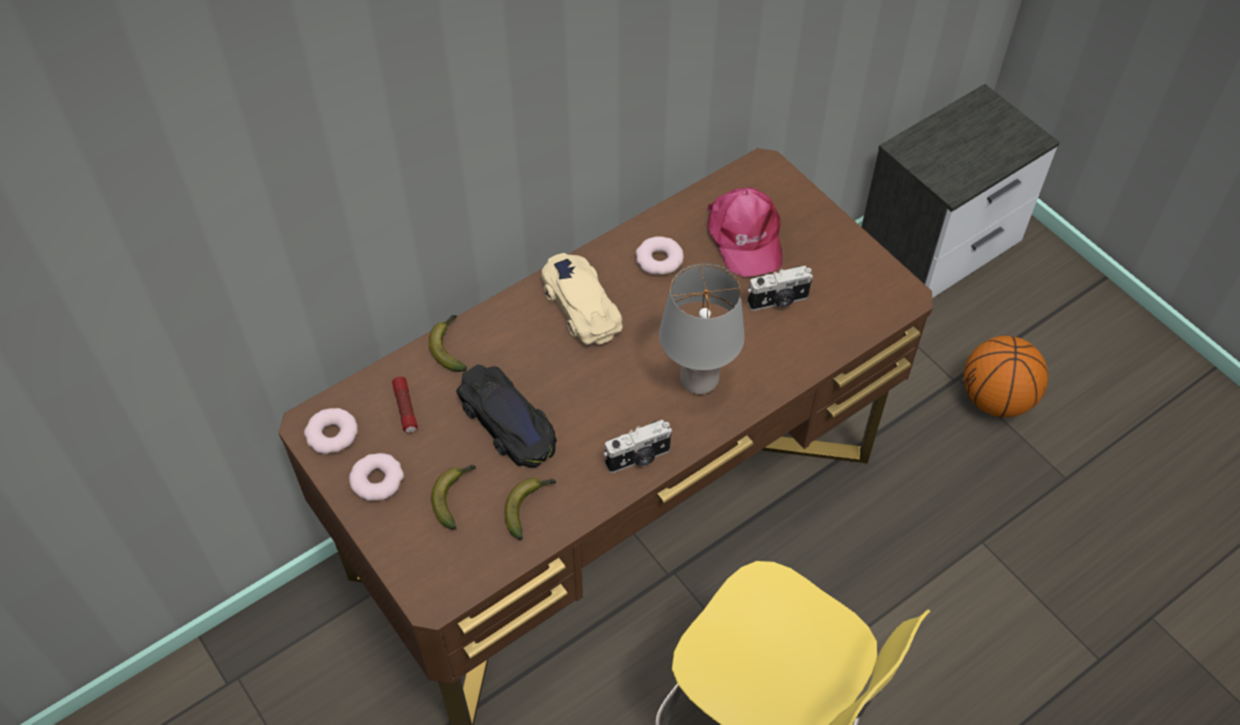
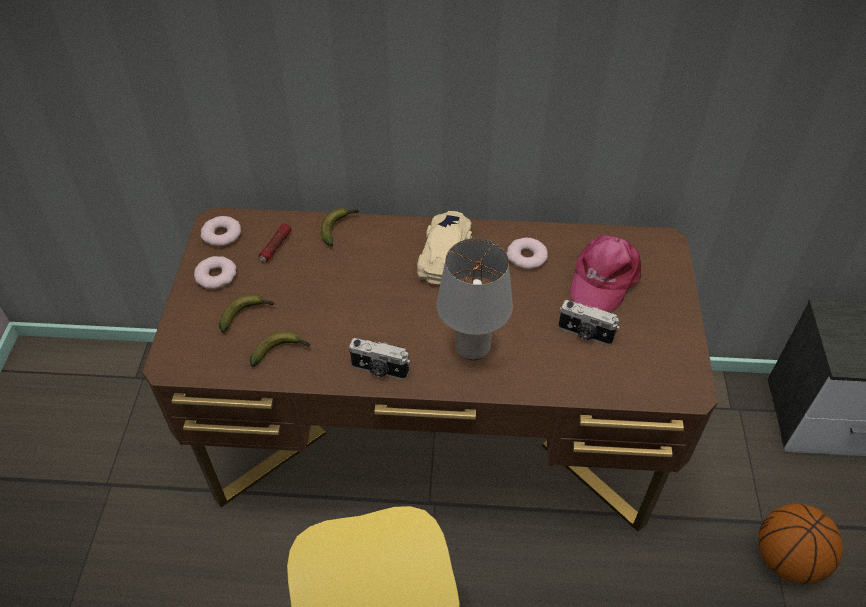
camera: 40 degrees right, 5 degrees down
black toy car [456,365,557,468] -> none

